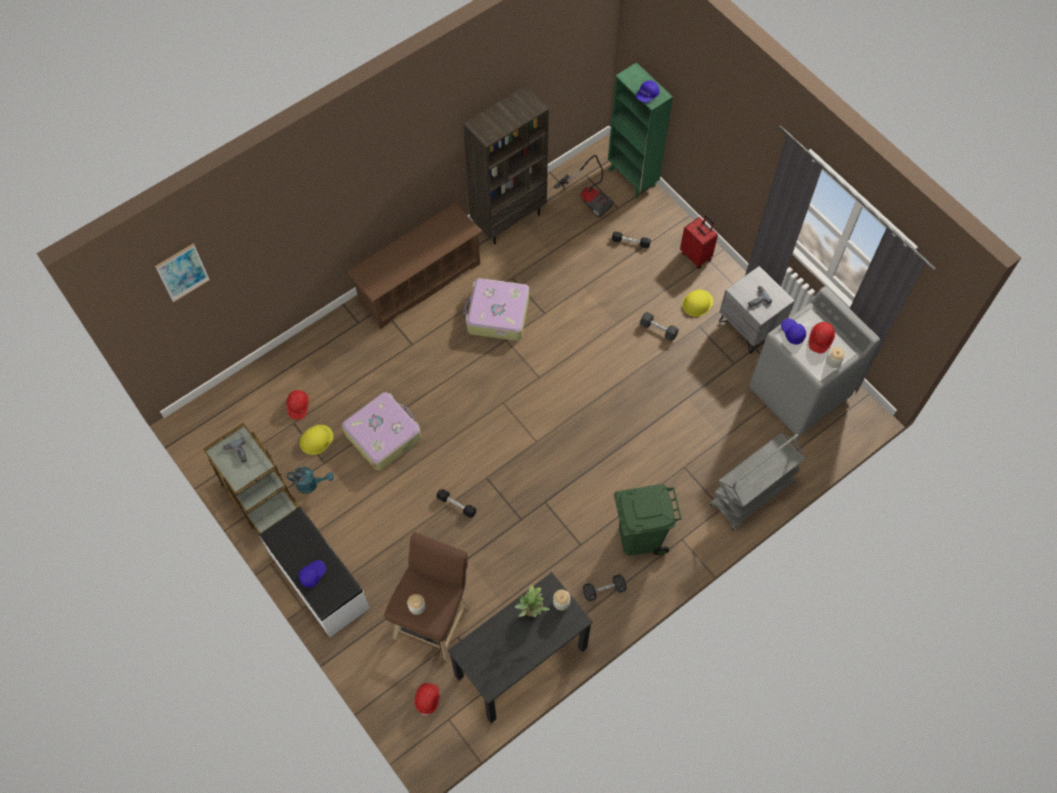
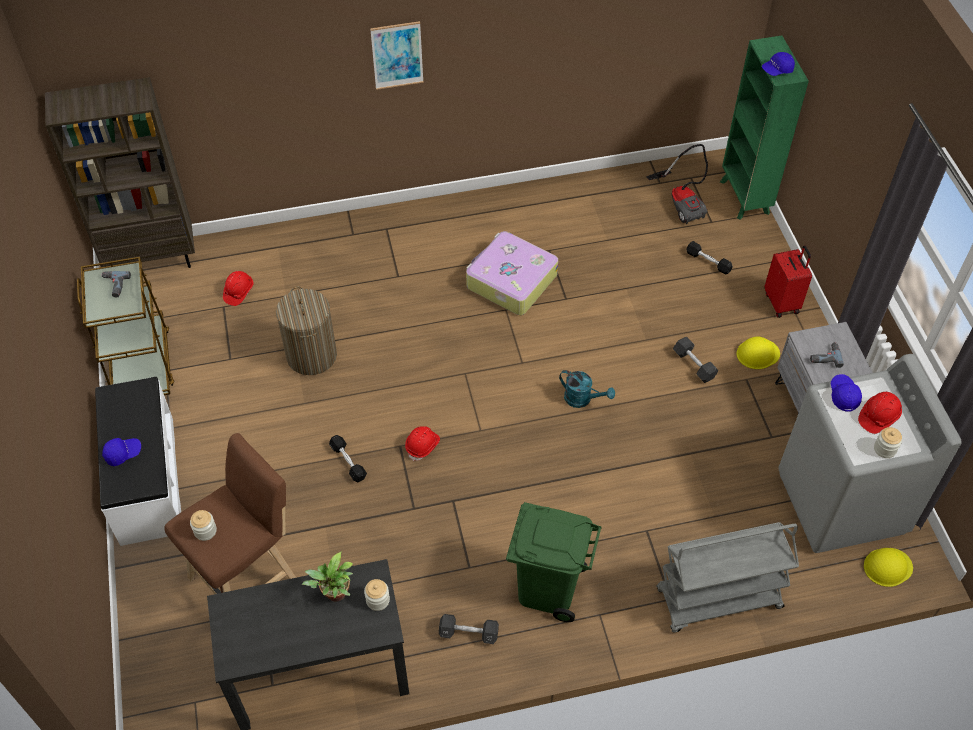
camera: 25 degrees right, 10 degrees down
picture [155,243,210,302] -> picture moved to [370,21,424,90]
turquoise watering can [287,467,334,494] -> turquoise watering can moved to [559,370,615,408]
yellow hard hat [300,425,333,455] -> yellow hard hat moved to [864,548,913,587]
suitcase [342,392,422,471] -> laundry basket [276,287,337,375]
brown shoe rack [346,203,482,329] -> none
red hard hat [414,683,440,716] -> red hard hat moved to [405,426,440,461]
brown bookcase [463,86,549,244] -> brown bookcase moved to [45,77,195,268]

